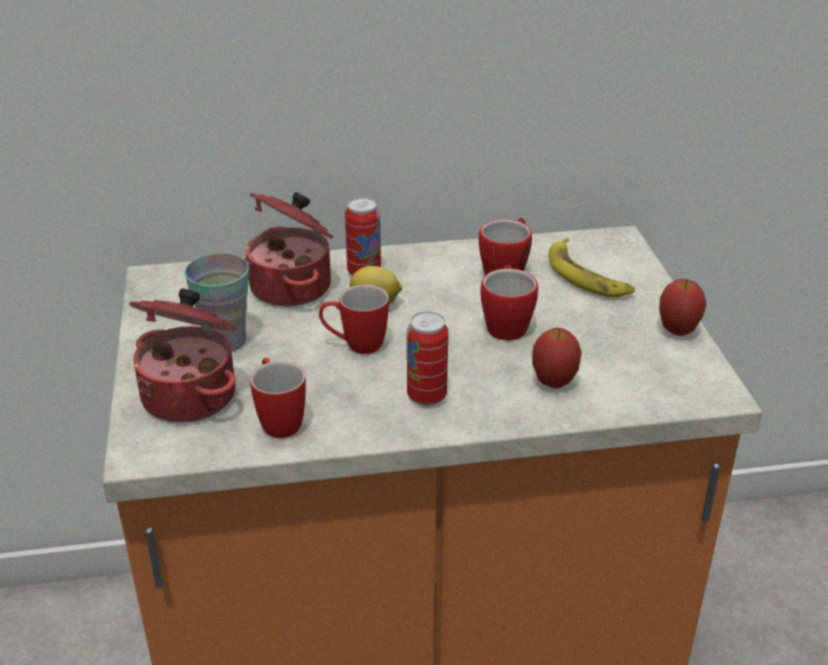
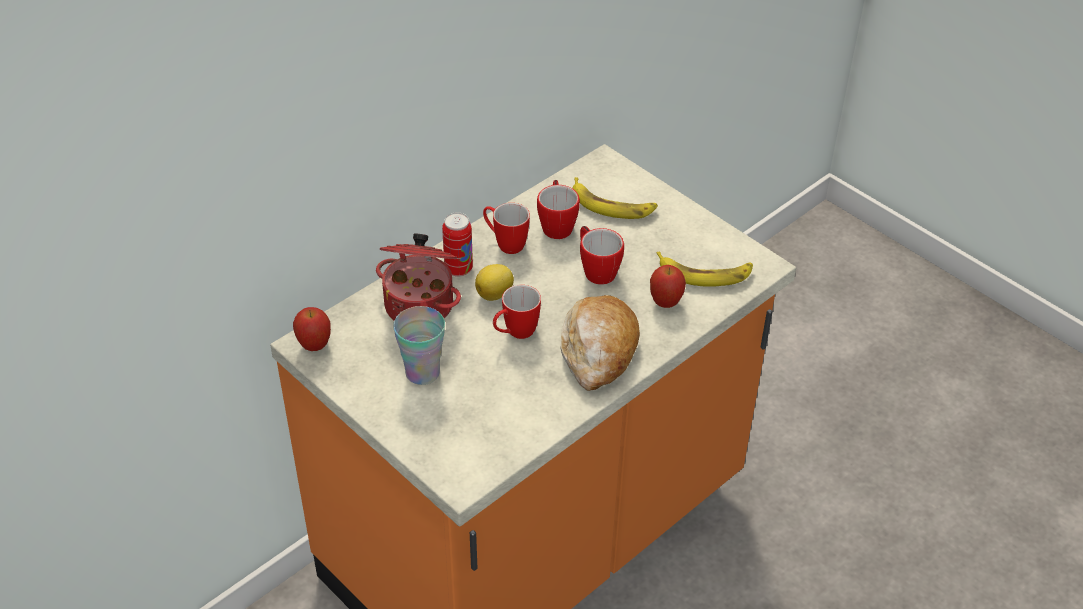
camera: 35 degrees left, 10 degrees up
cooking pot [129,289,237,423] -> none
mug [250,358,306,438] -> mug moved to [483,203,530,254]
can [407,311,448,406] -> bread [560,295,640,391]
apple [659,279,706,336] -> apple moved to [293,307,331,351]
none -> banana [656,252,753,287]

